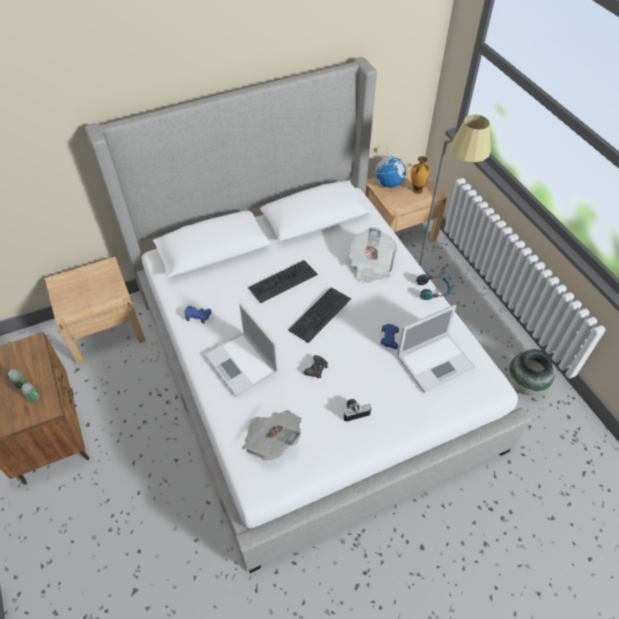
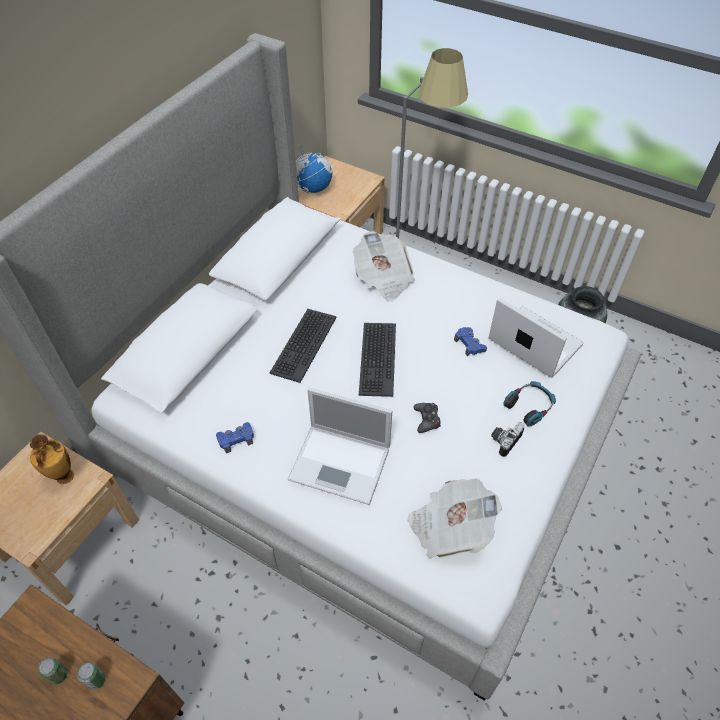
camera: 35 degrees left, 0 degrees up
laptop [397,304,475,393] -> laptop turned 75 degrees counterclockwise [488,298,584,378]
vase [411,156,430,194] -> vase moved to [30,434,74,484]
headphones [416,274,452,300] -> headphones moved to [503,381,556,427]

